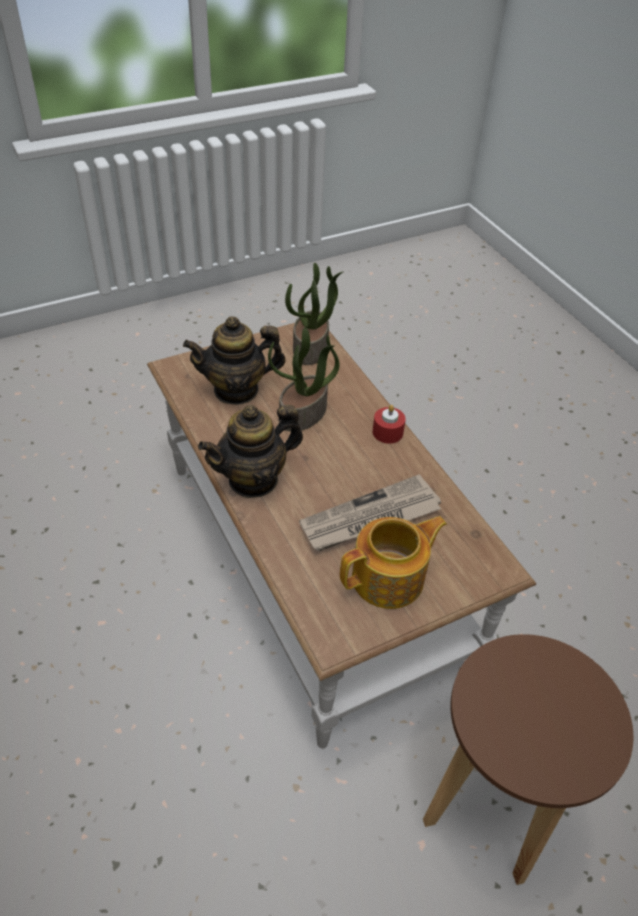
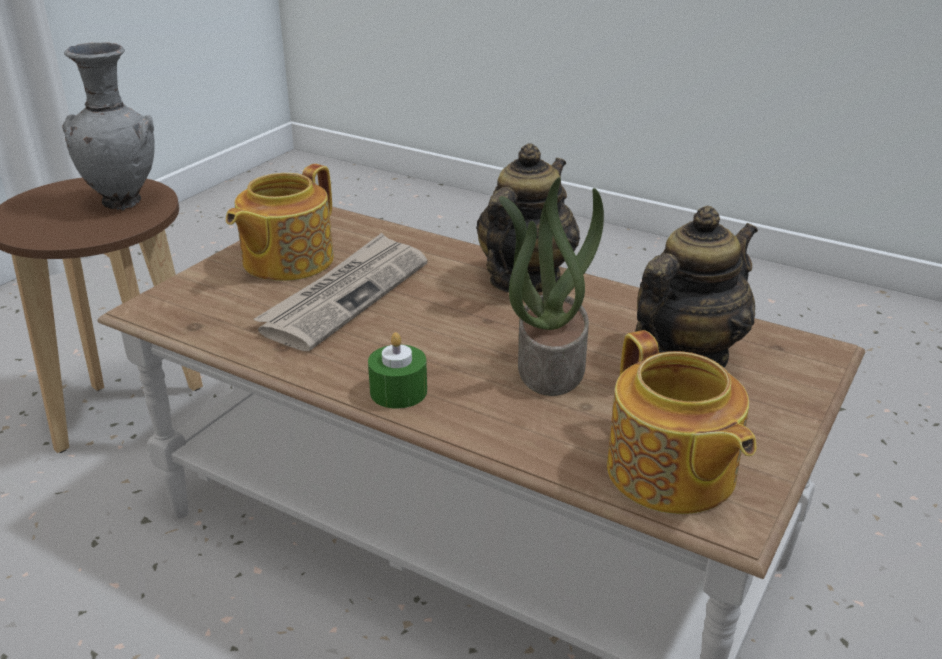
camera: 150 degrees right, 15 degrees down
potted plant [285,263,344,365] -> teapot [607,330,757,514]
red candle [373,405,406,444] -> green candle [368,332,427,409]
none -> grey vase [62,42,155,210]

